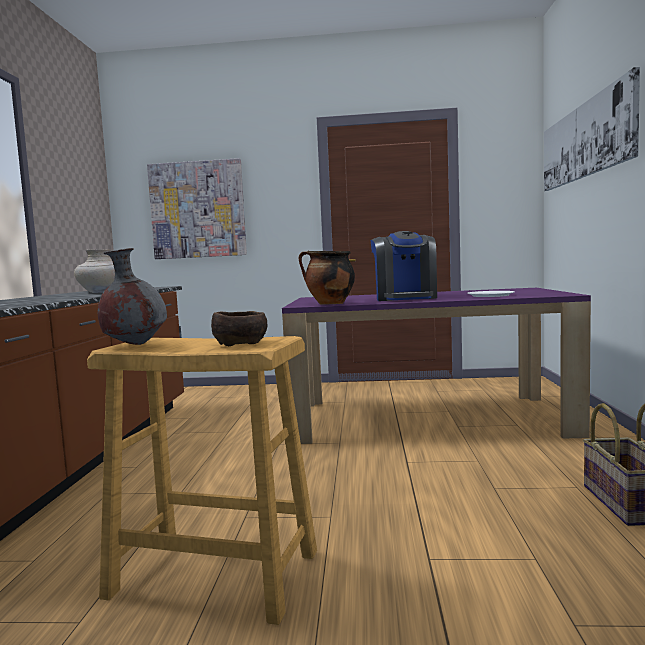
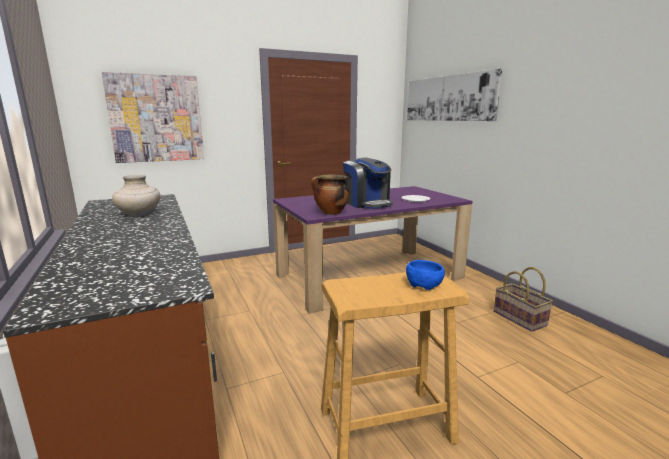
camera: 30 degrees left, 10 degrees up
grey vase [98,248,167,345] -> none
brown bowl [211,311,268,346] -> blue bowl [406,260,445,290]

